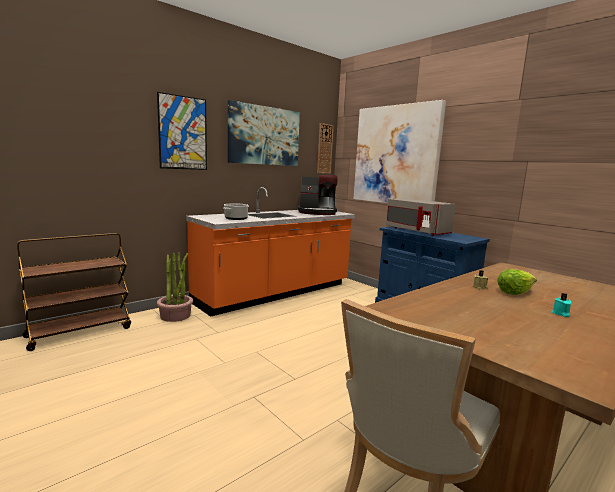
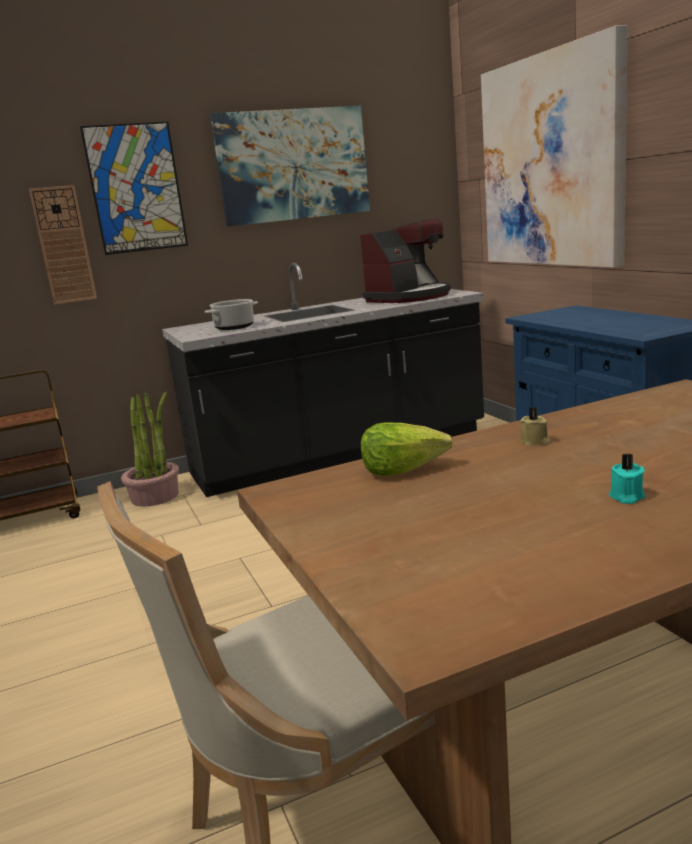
camera: 20 degrees right, 5 degrees up
orange counter [186,187,355,317] -> black counter [162,263,484,497]
coffee machine [298,174,337,215] -> coffee machine turned 60 degrees counterclockwise [360,219,451,303]
wall clock [317,123,333,173] -> wall clock moved to [29,185,97,305]
grey microwave [386,198,456,236] -> none
lettuce [497,269,537,295] -> lettuce moved to [361,422,453,476]

